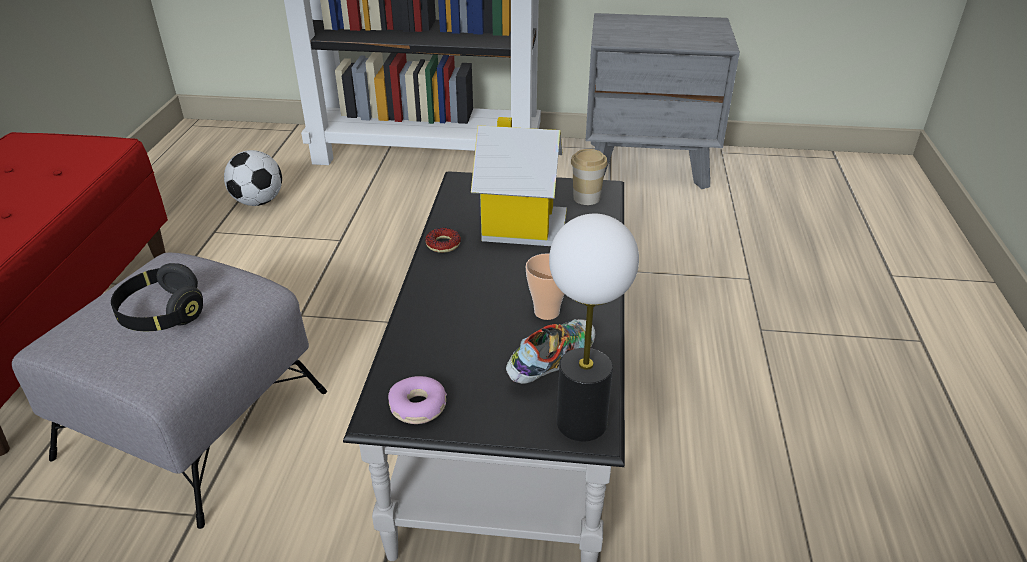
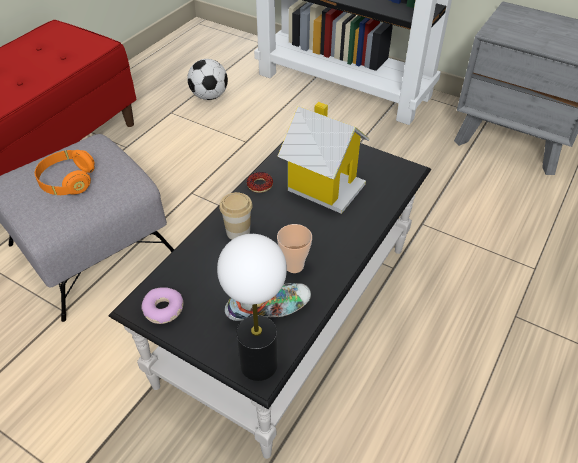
camera: 25 degrees right, 10 degrees up
black headphones [111,263,203,331] -> orange headphones [35,150,95,195]
cup [571,149,608,205] -> cup moved to [219,192,253,240]

